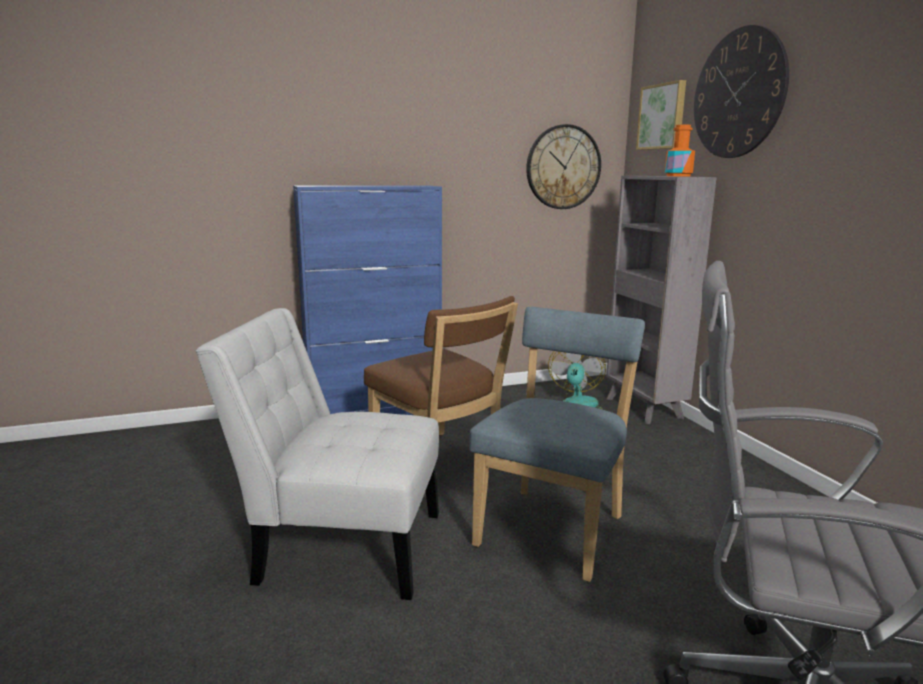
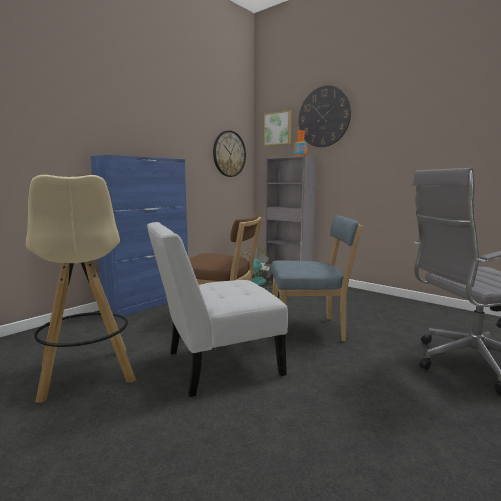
camera: 30 degrees left, 5 degrees down
blue chair [469,307,645,582] -> blue chair turned 90 degrees clockwise [271,215,362,342]
none -> beige stool [26,175,136,403]

